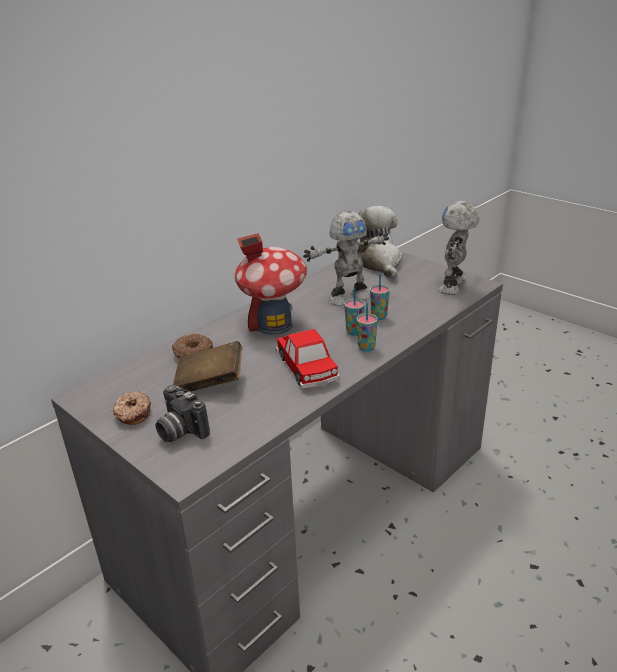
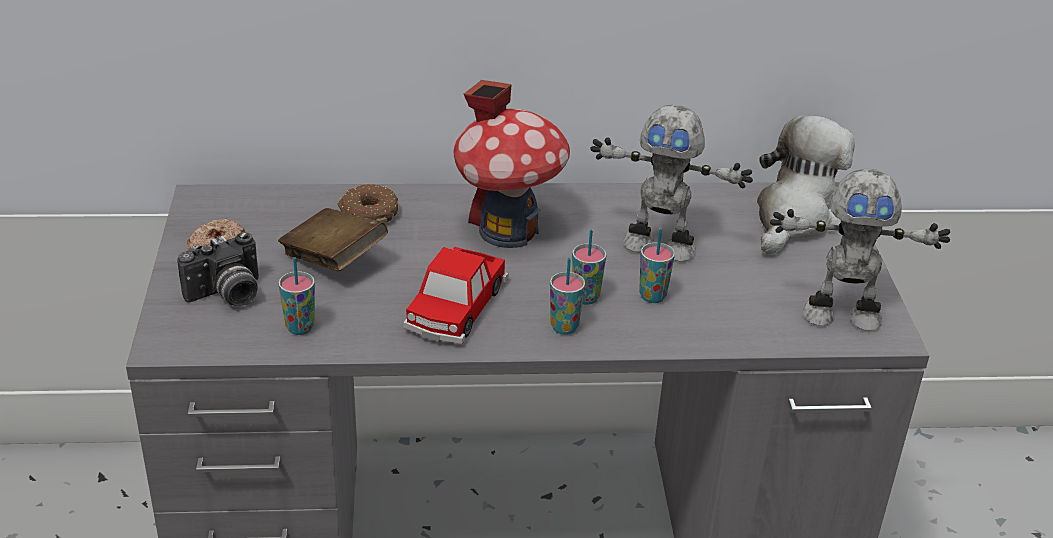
camera: 40 degrees right, 5 degrees up
camera [155,385,210,442] -> camera turned 120 degrees counterclockwise [177,232,259,306]
toy robot [439,201,480,295] -> toy robot turned 150 degrees counterclockwise [770,168,950,331]
none -> cup [279,257,315,335]

